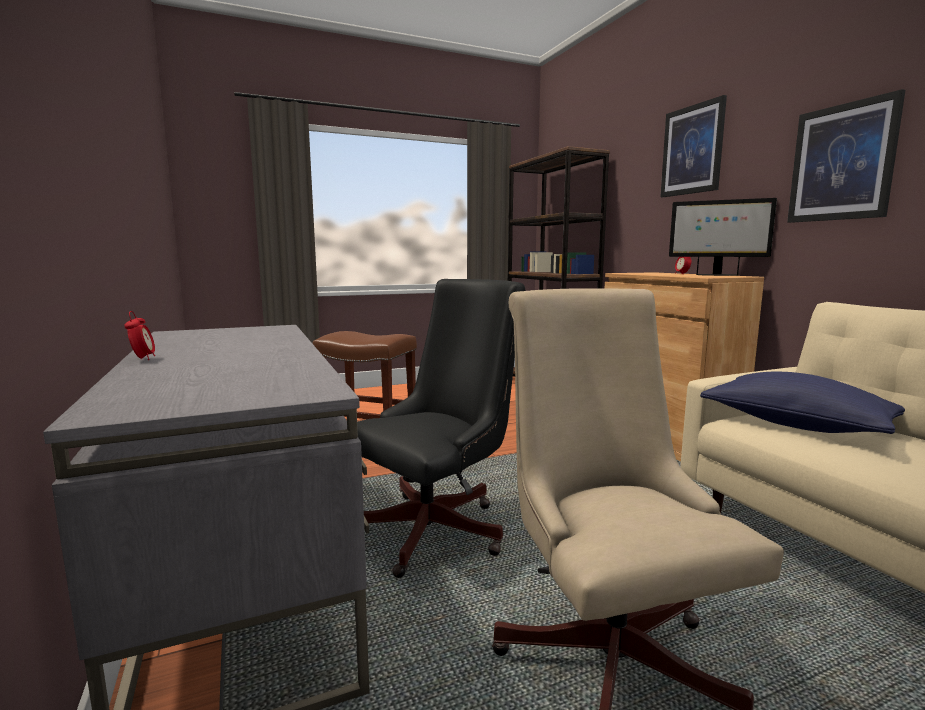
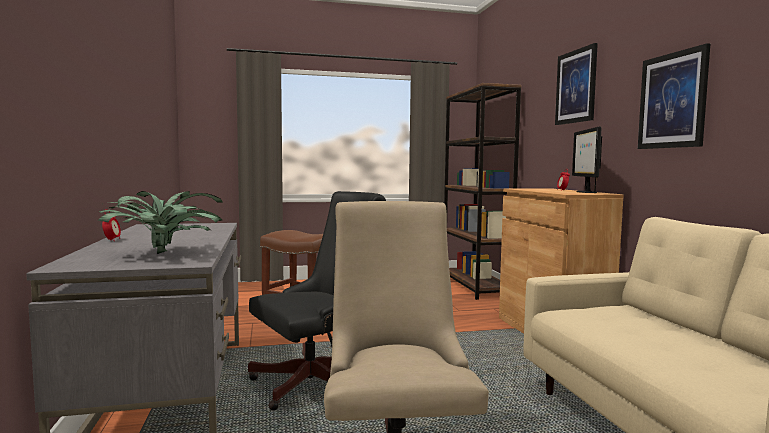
camera: 10 degrees right, 5 degrees down
monitor [669,198,777,276] -> monitor turned 60 degrees clockwise [572,126,602,193]
blue pillow [700,371,905,434] -> none
none -> potted plant [98,191,223,254]

